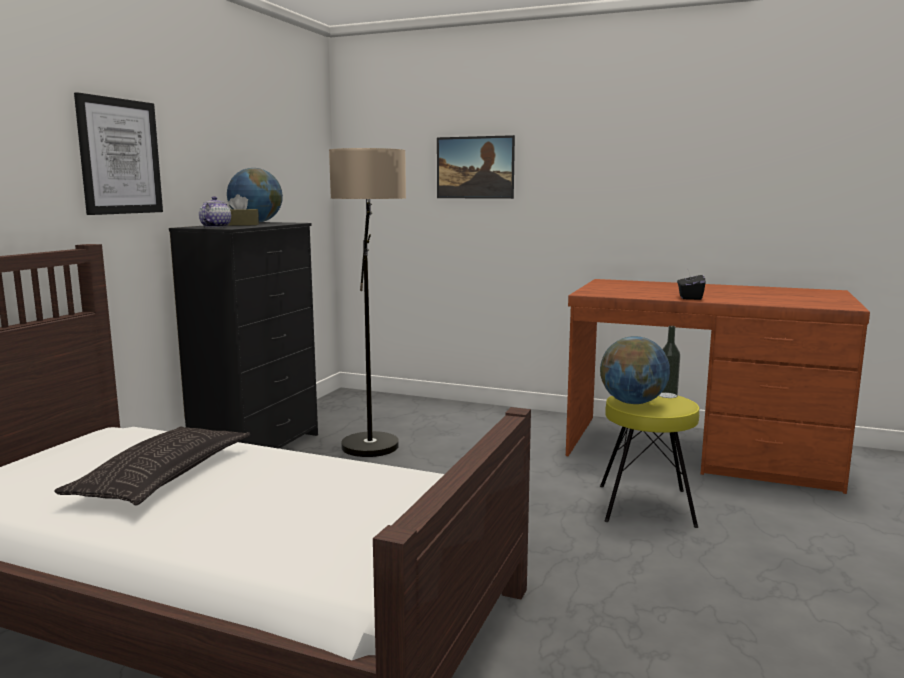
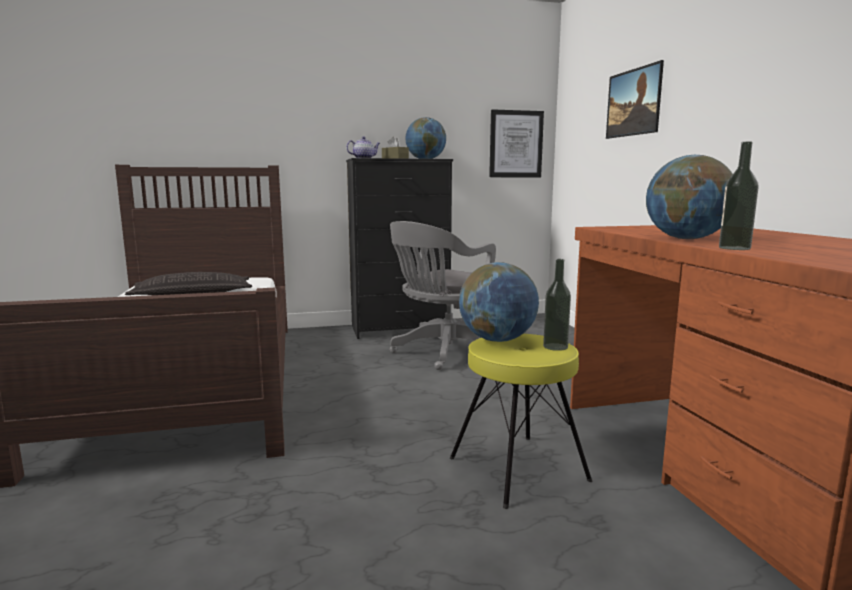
camera: 55 degrees right, 0 degrees up
picture [74,92,163,215] -> picture moved to [489,109,544,177]
floor lamp [329,148,406,457] -> grey office chair [390,221,496,370]
black tissue box [677,270,706,300] -> globe [646,155,733,239]
none -> bottle [719,141,759,250]

